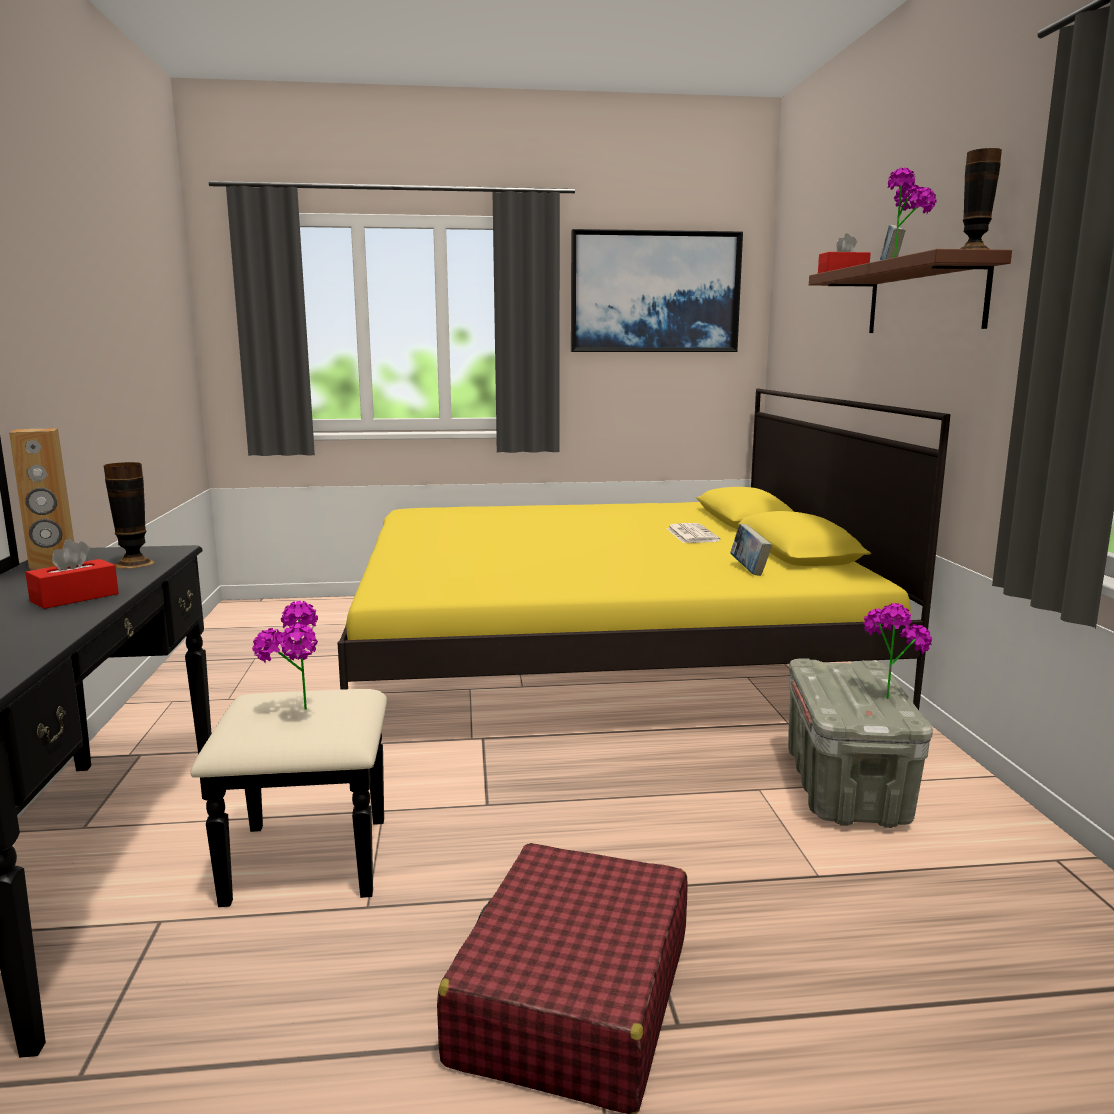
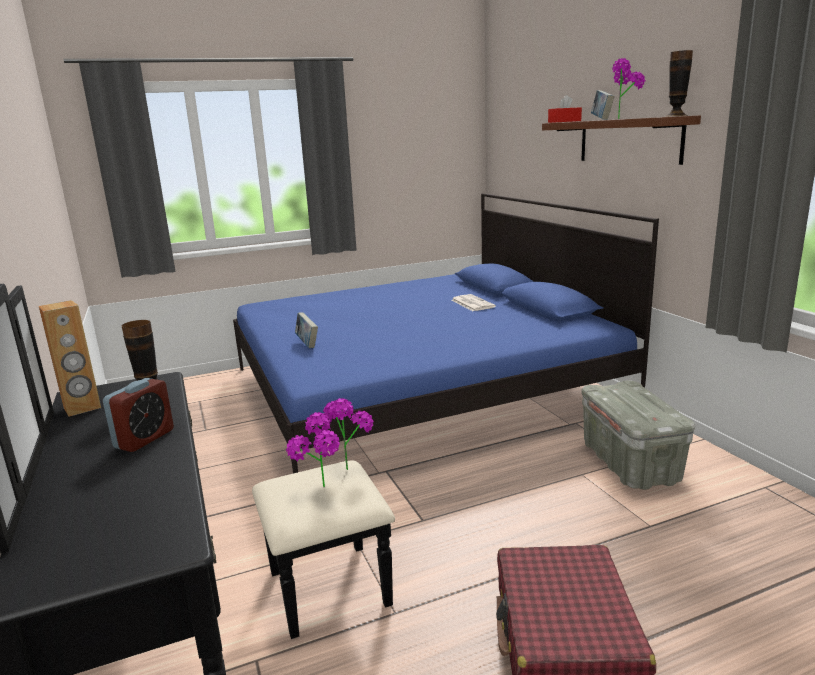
camera: 15 degrees left, 5 degrees up
red tissue box [25,539,119,609] -> alarm clock [103,378,174,452]
yellow bed [337,388,950,710] -> blue bed [233,193,659,474]
picture [571,229,743,352] -> none
book [730,524,772,576] -> book moved to [295,313,318,348]
potted plant [863,603,932,699] -> potted plant moved to [323,398,374,470]

